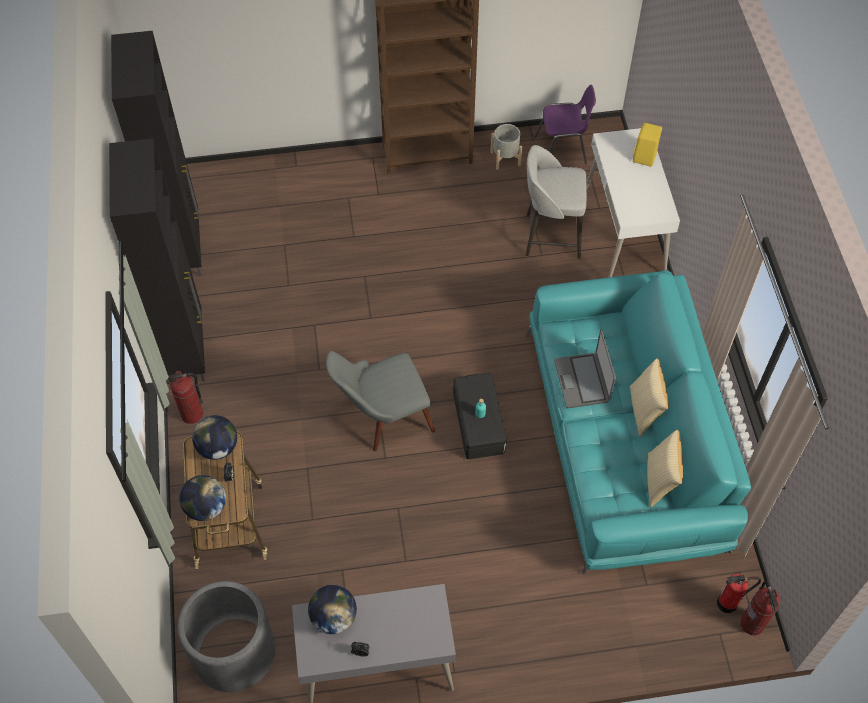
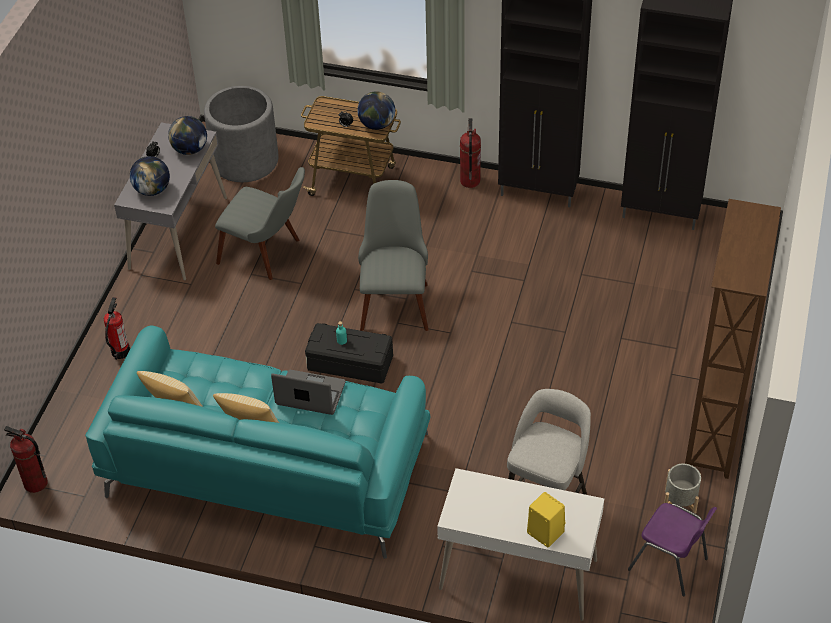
camera: 115 degrees right, 10 degrees down
globe [179,475,226,521] -> globe moved to [130,156,170,196]
purple chair [534,85,596,164] -> purple chair turned 75 degrees counterclockwise [628,503,717,596]
fire extinguisher [717,574,761,613] -> fire extinguisher moved to [104,297,130,360]
none -> grey chair [215,167,305,280]

